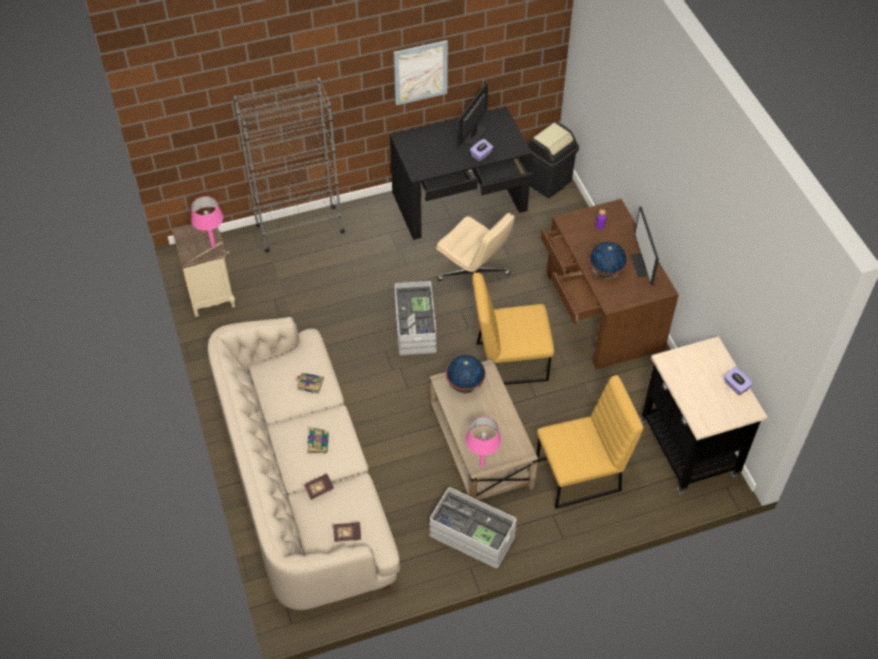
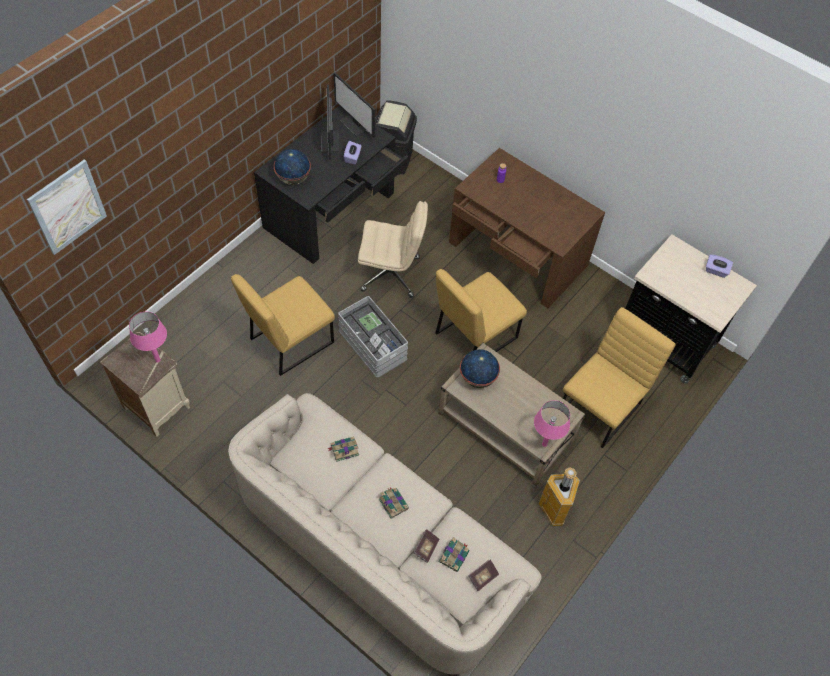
camera: 35 degrees left, 5 degrees up
grey bookcase [234,77,345,252] -> none
picture [394,40,448,105] -> picture moved to [27,159,107,255]
grey storage box [429,487,517,568] -> trash can [538,467,580,526]
globe [589,242,628,279] -> globe moved to [274,149,311,185]
monitor [630,206,659,286] -> monitor moved to [334,73,375,137]
none -> yellow chair [231,274,335,376]
none -> book [439,537,470,572]

